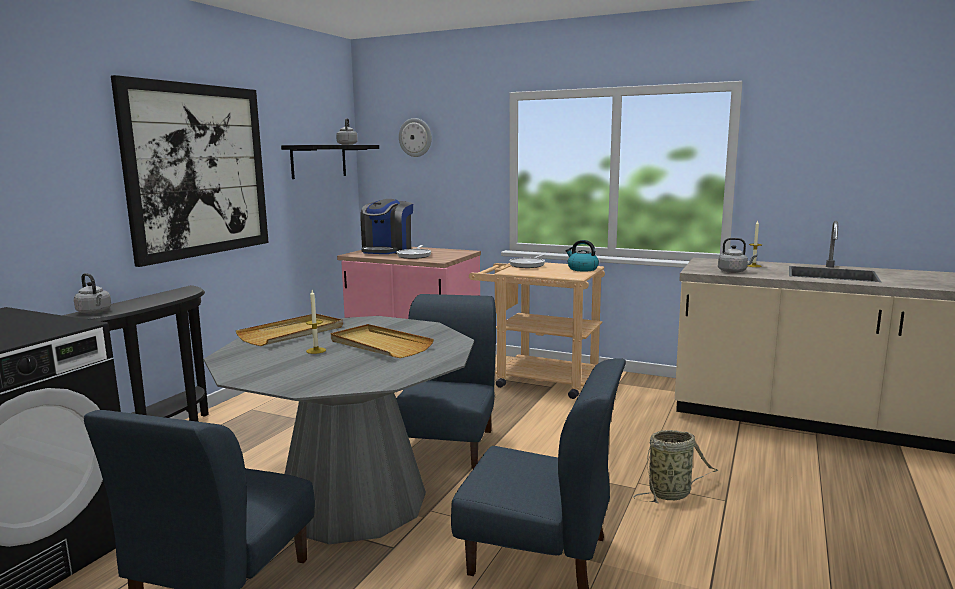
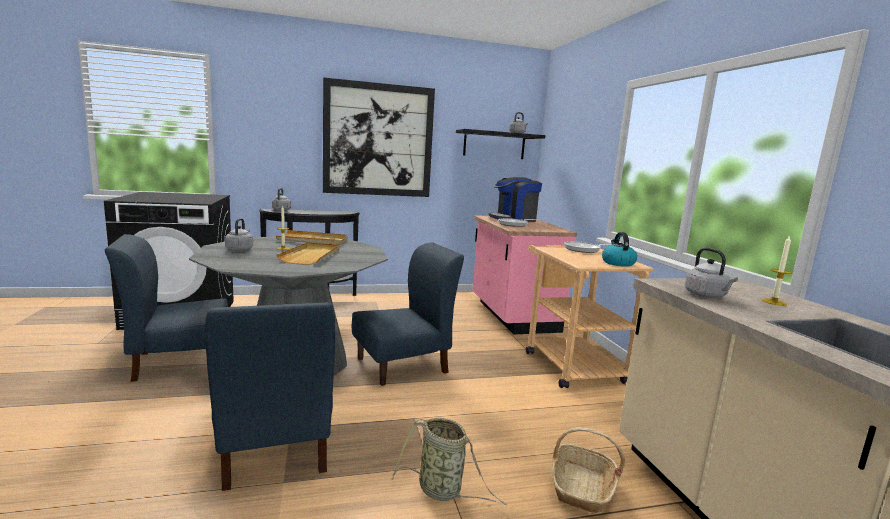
camera: 50 degrees right, 0 degrees up
wall clock [399,118,432,157] -> none
none -> grey kettle [225,218,253,251]
none -> basket [552,427,625,513]

